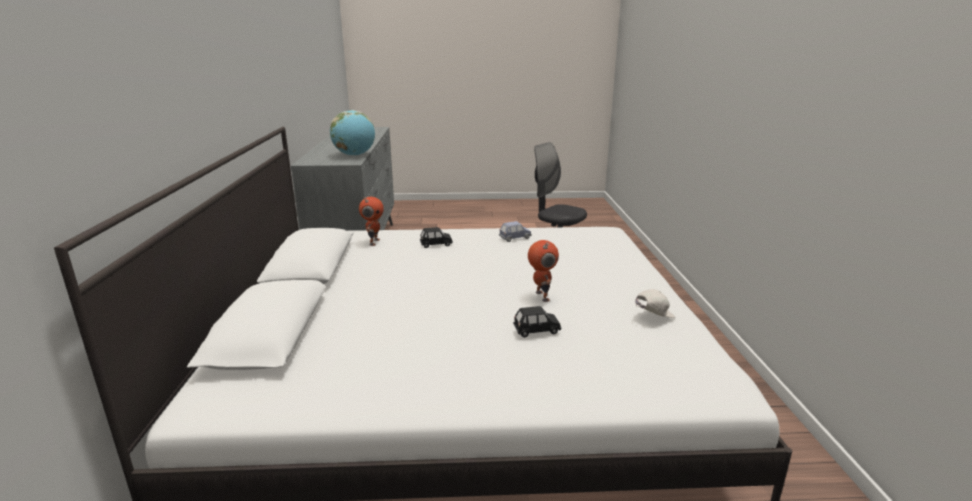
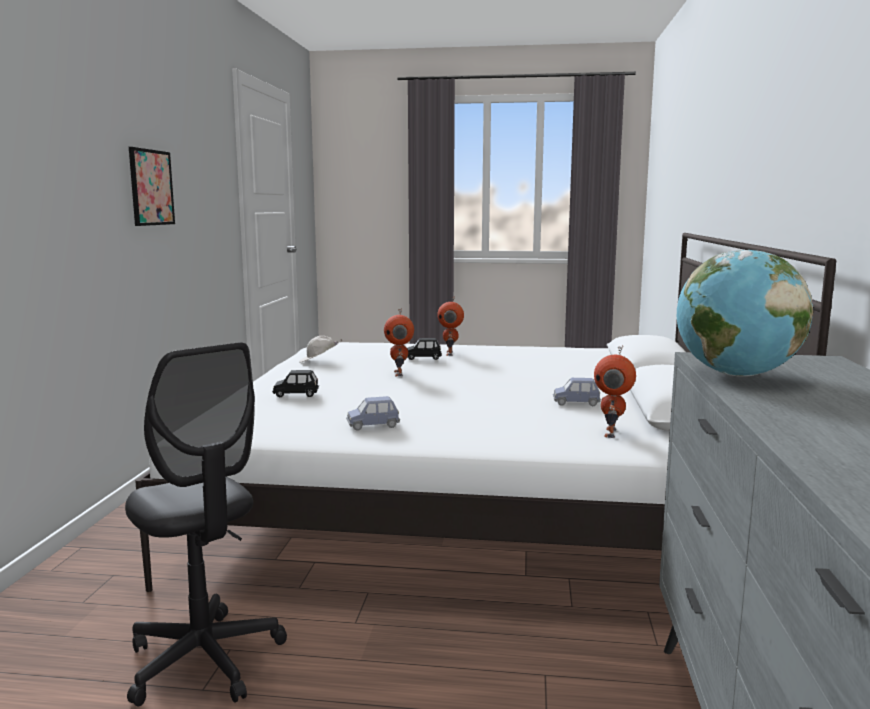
camera: 170 degrees left, 10 degrees down
black toy car [420,227,453,248] -> black toy car moved to [272,370,319,397]
none -> picture [129,147,175,226]
none -> toy robot [437,296,464,356]
none -> blue toy car [553,378,601,406]

